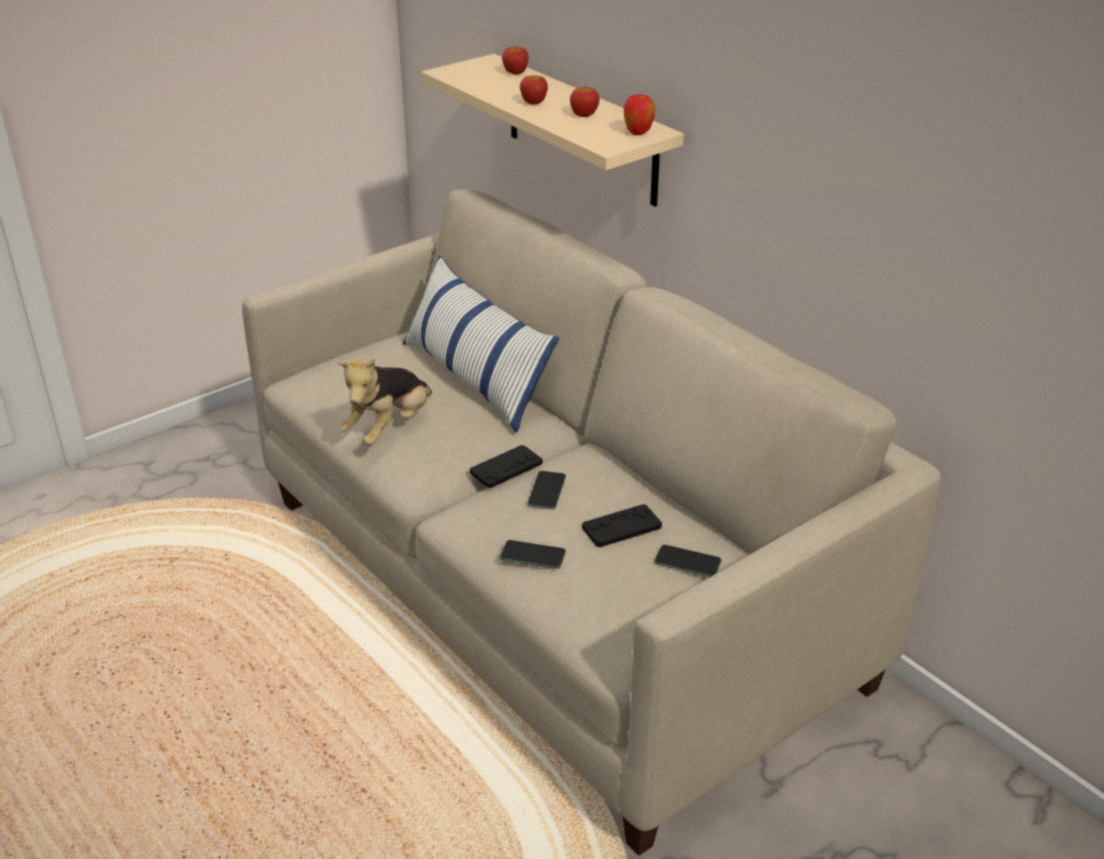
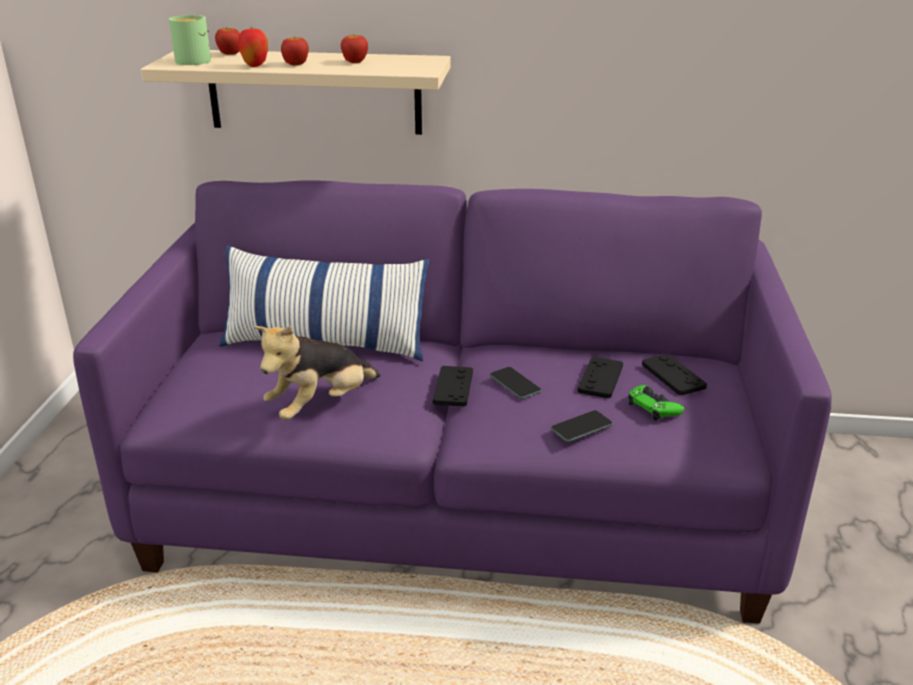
camera: 45 degrees left, 5 degrees down
beige sofa [242,190,941,856] -> purple sofa [73,180,832,624]
plush toy [338,358,432,445] -> plush toy turned 60 degrees clockwise [254,325,381,420]
apple [624,93,656,135] -> apple moved to [238,27,268,67]
phone [654,545,722,577] -> black game controller [642,354,707,396]
none -> green mug [169,15,211,65]
none -> green game controller [628,385,684,421]

